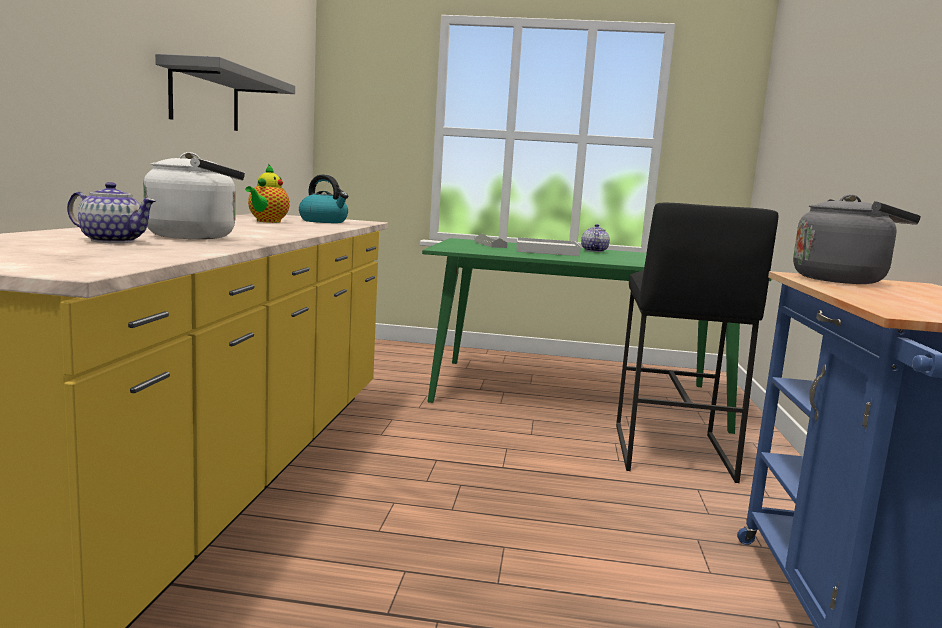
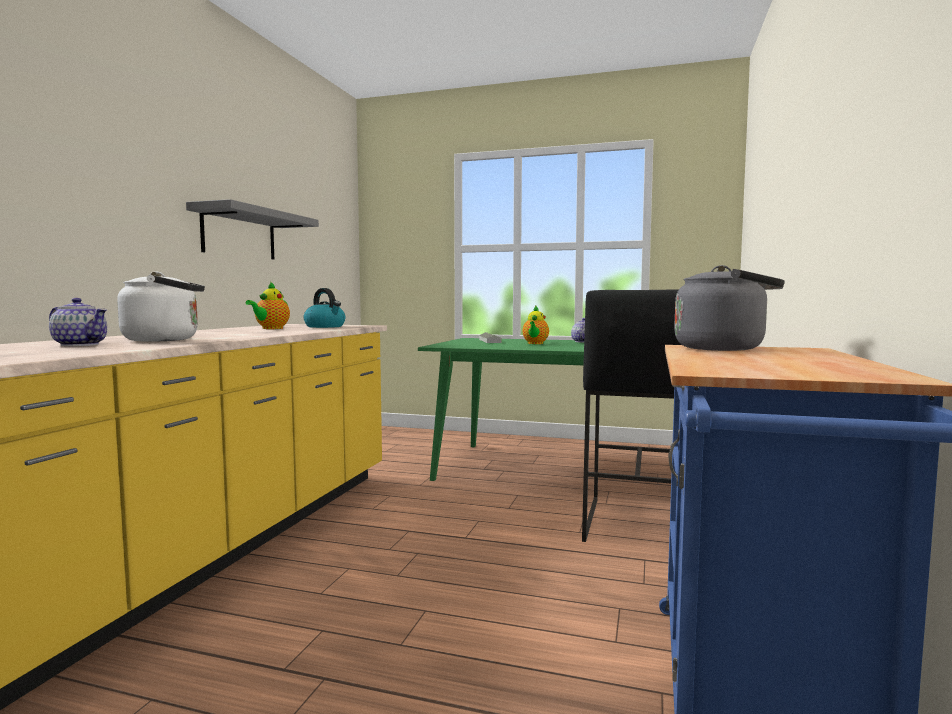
camera: 10 degrees right, 5 degrees down
white tray [516,237,581,256] -> teapot [522,306,549,344]

